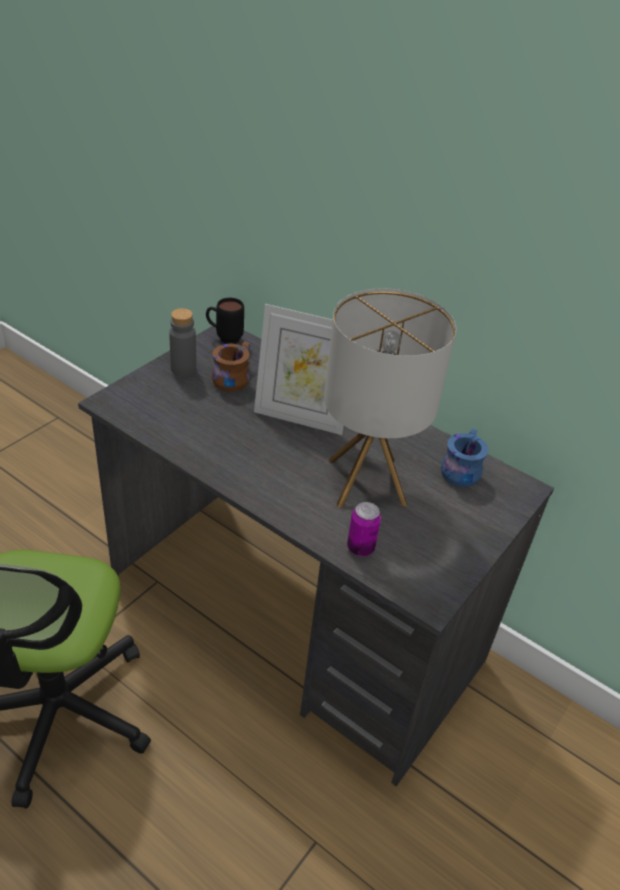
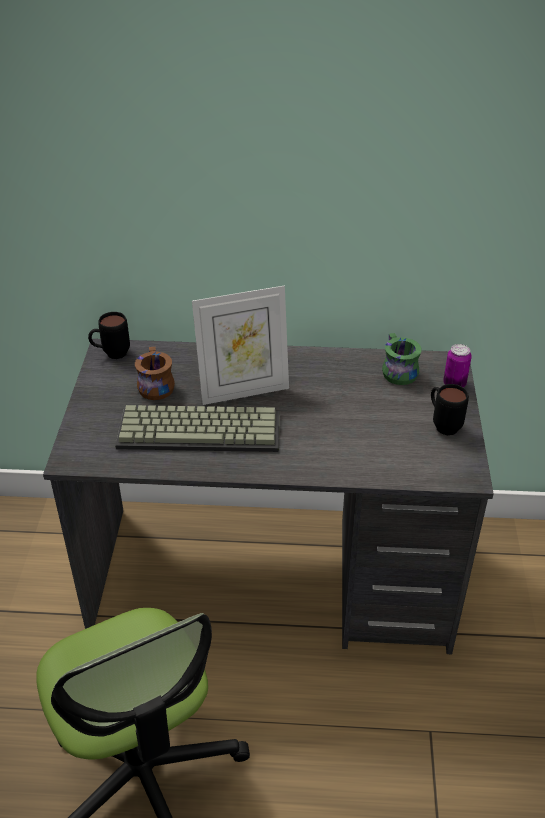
camera: 30 degrees left, 0 degrees up
grey bottle [169,308,196,377] -> none
table lamp [324,288,456,507] -> none
can [347,502,381,556] -> can moved to [443,344,472,388]
blue mug [441,428,488,487] -> green mug [382,333,422,385]
none -> keyboard [115,405,280,452]
none -> black mug [431,384,469,435]

